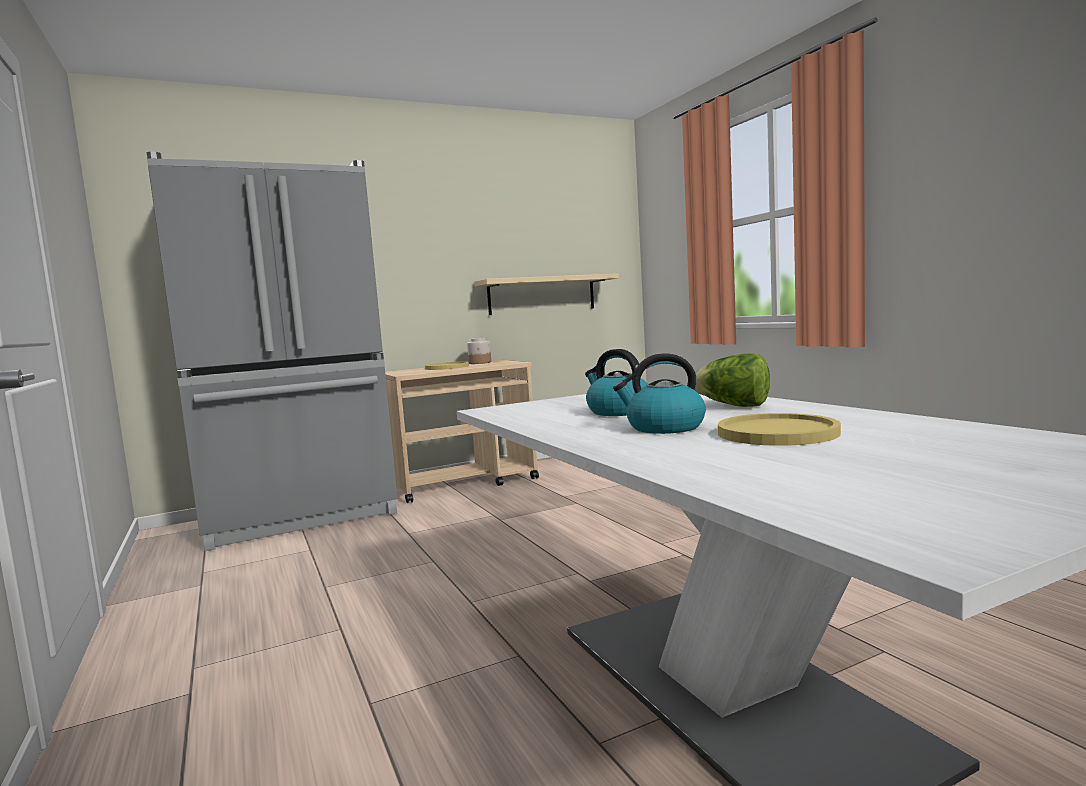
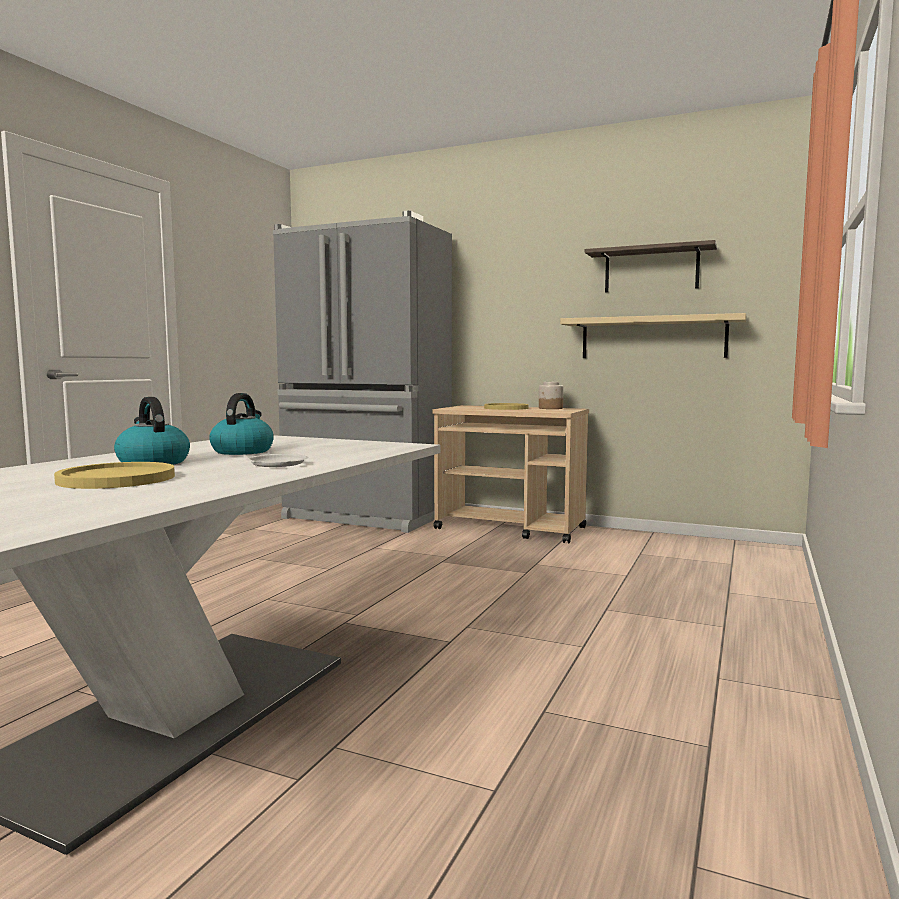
camera: 50 degrees right, 0 degrees up
lettuce [695,353,770,407] -> white plate [246,454,309,467]
none -> shelf [585,240,717,292]

